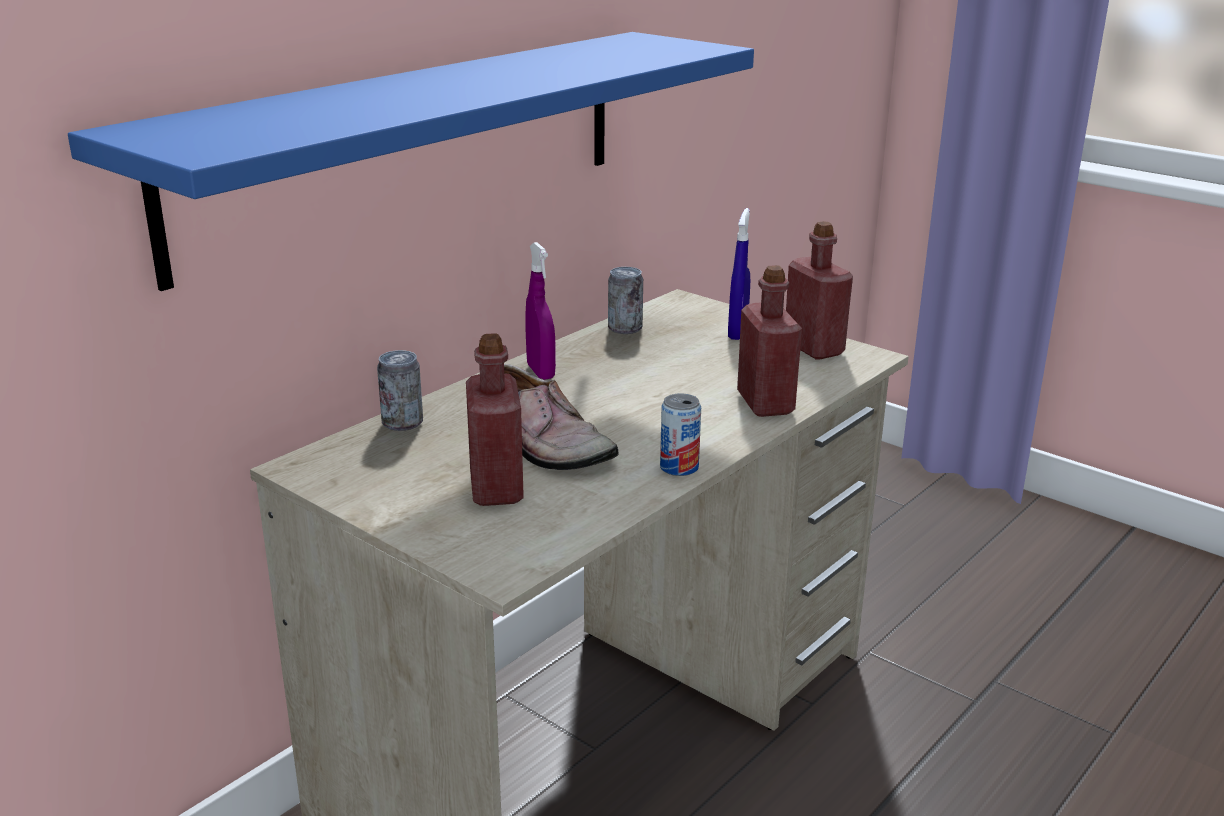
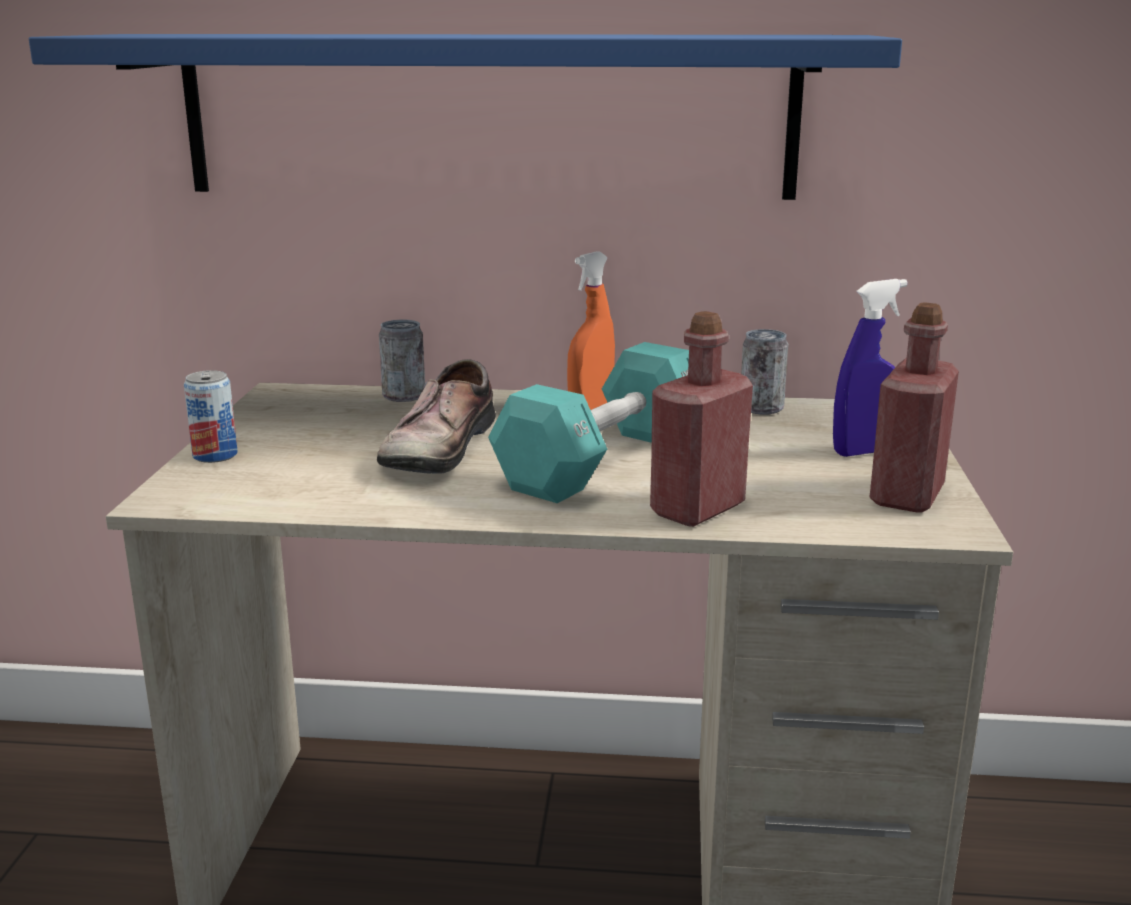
camera: 55 degrees right, 5 degrees down
red bottle [466,333,524,506] -> none
purple spray bottle [525,242,556,380] -> orange spray bottle [567,251,615,410]
can [660,393,701,476] -> can moved to [184,370,238,463]
none -> turquoise dumbbell [488,342,689,503]

